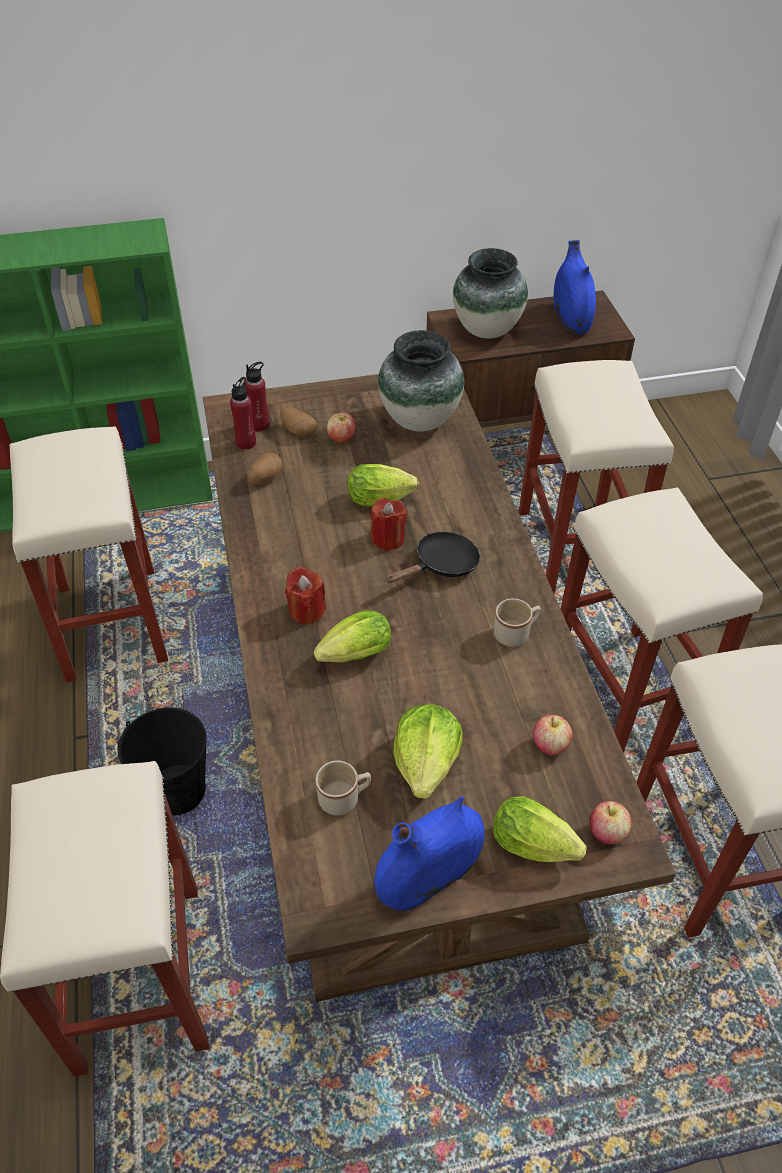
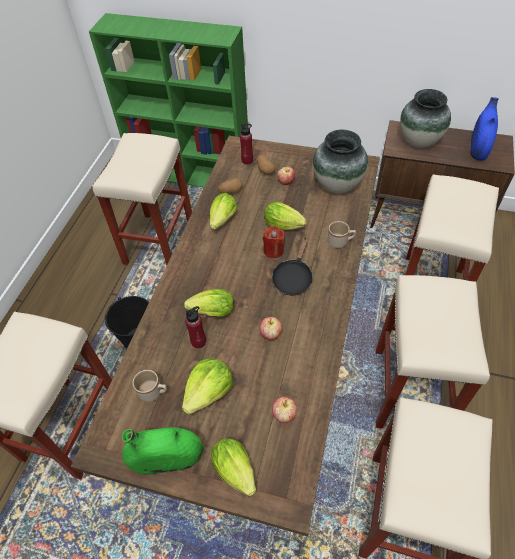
camera: 30 degrees right, 5 degrees up
red bottle [230,377,256,450] -> red bottle moved to [185,306,206,348]
red candle [285,566,326,624] -> none
blue vase [374,796,485,911] -> green vase [122,427,203,475]
black frying pan [385,532,480,583] -> black frying pan turned 120 degrees clockwise [272,236,312,295]
beige mug [494,598,541,647] -> beige mug moved to [328,221,356,248]
apple [589,801,632,845] -> apple moved to [260,317,282,340]
none -> lettuce [210,193,237,230]

